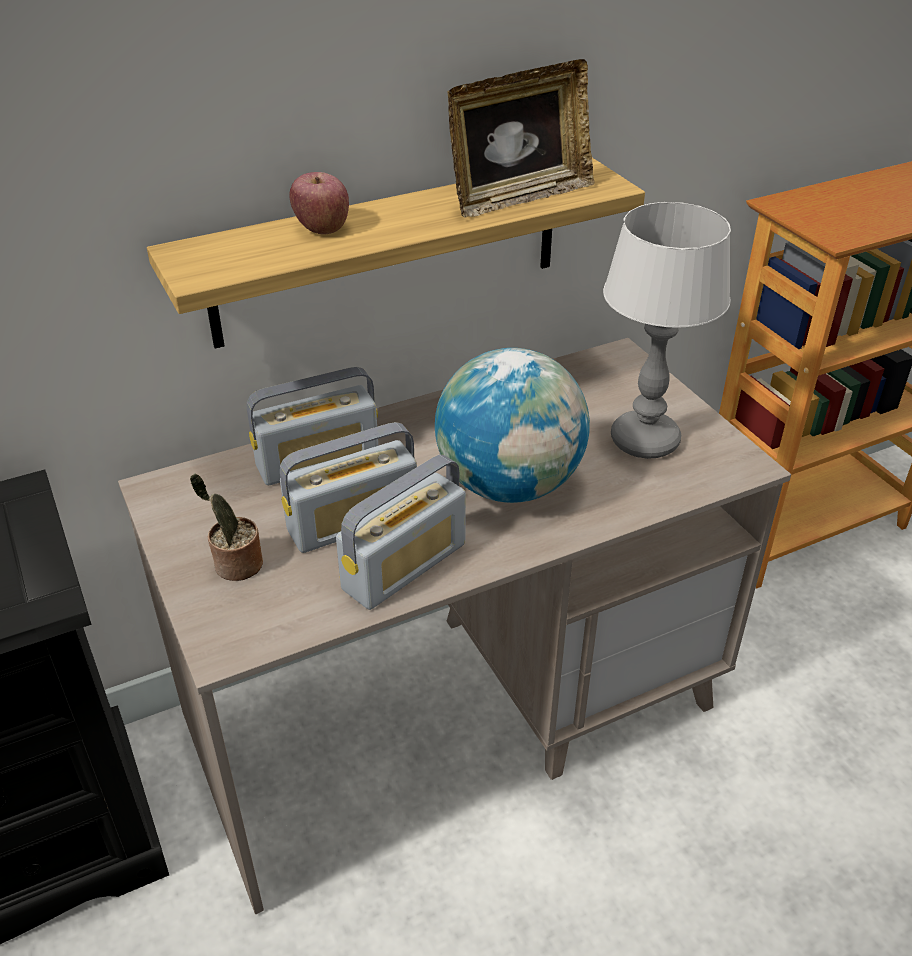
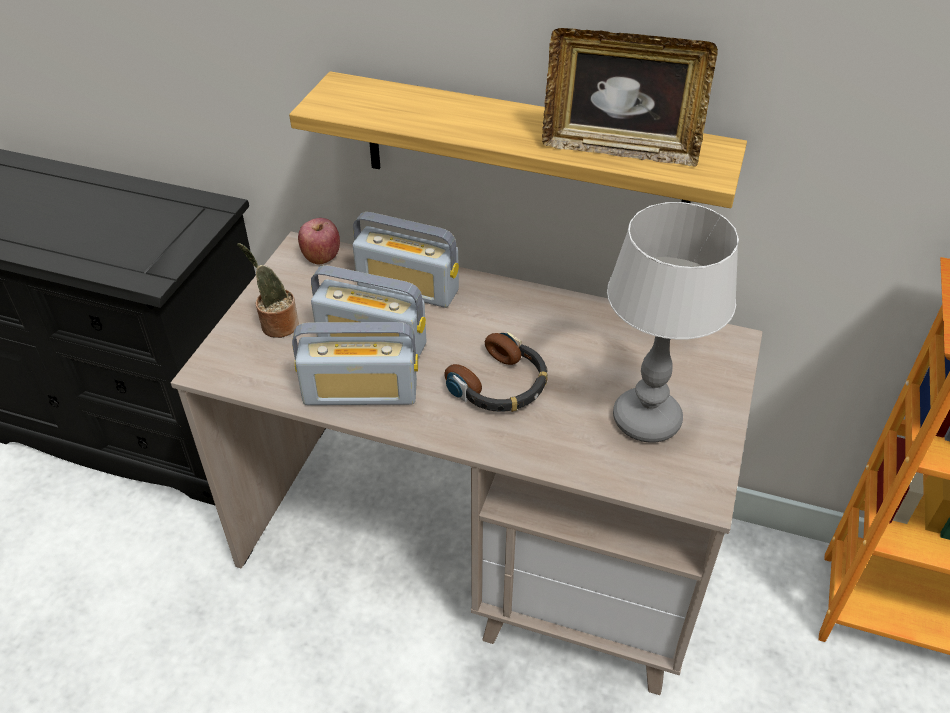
camera: 45 degrees right, 5 degrees up
apple [289,172,349,235] -> apple moved to [298,218,340,264]
globe [435,348,590,503] -> headphones [444,332,548,412]

